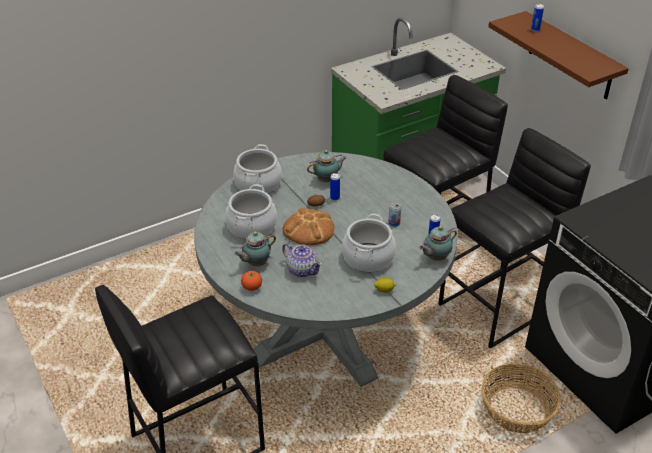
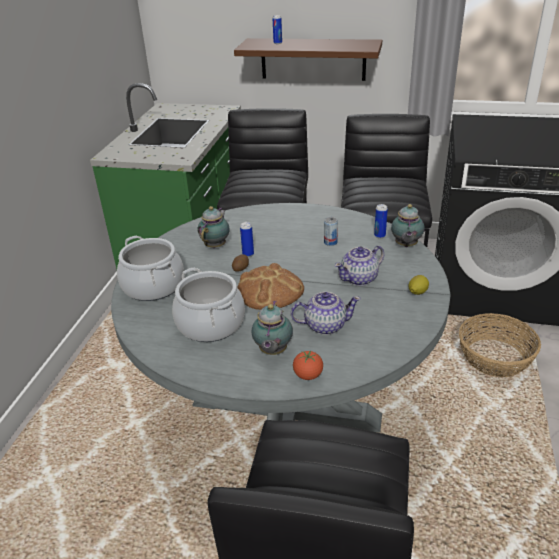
camera: 45 degrees left, 5 degrees down
cooking pot [342,214,396,272] -> teapot [335,245,384,286]

